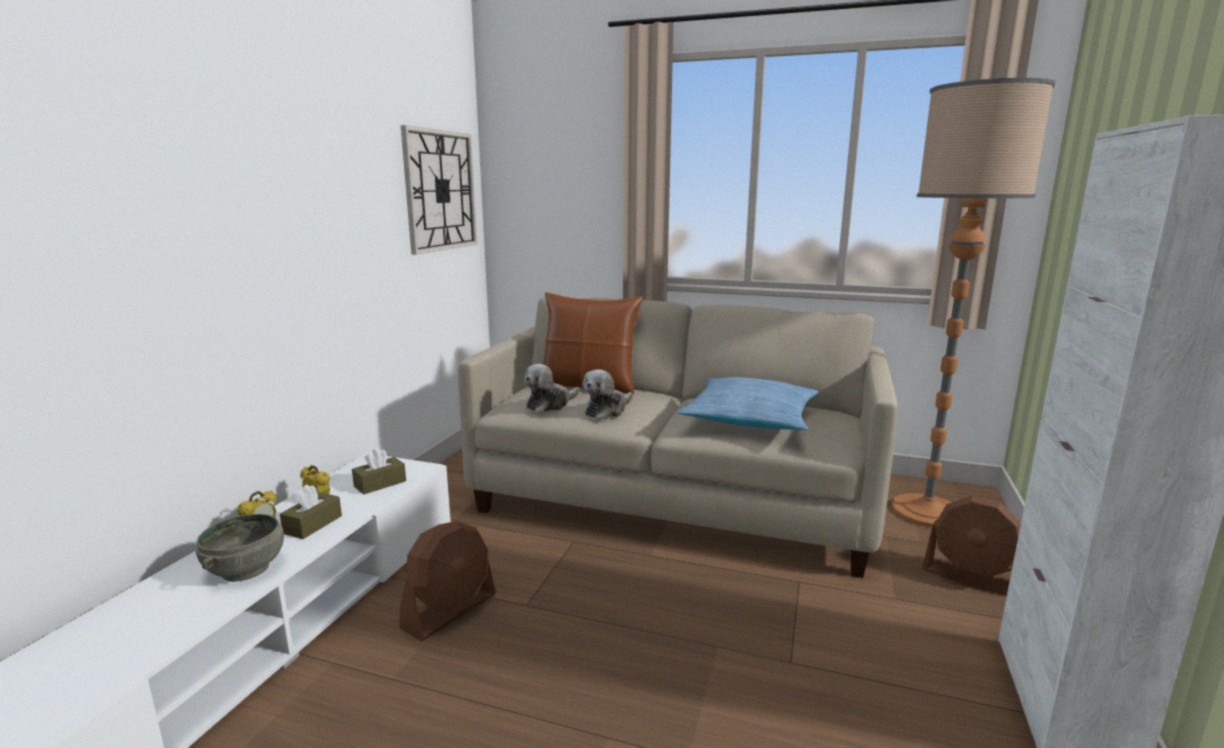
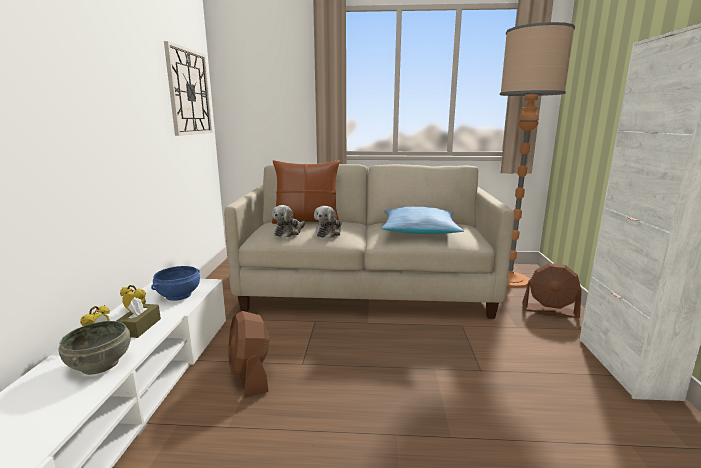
camera: 15 degrees left, 0 degrees up
brown tissue box [352,448,406,494] -> blue bowl [151,266,200,301]
brown fan [399,521,496,641] -> brown fan turned 135 degrees clockwise [228,311,269,398]

